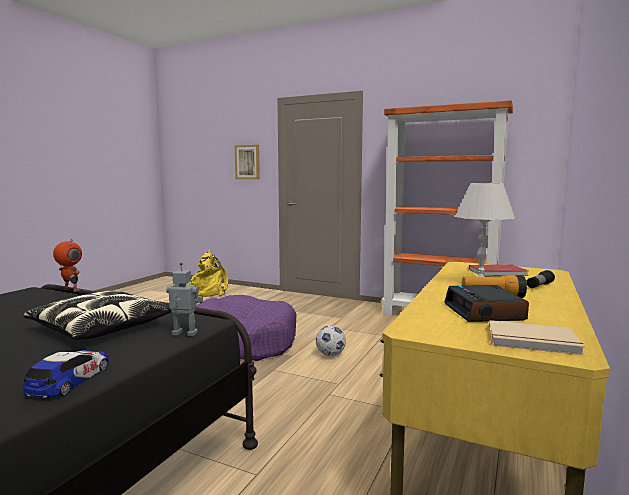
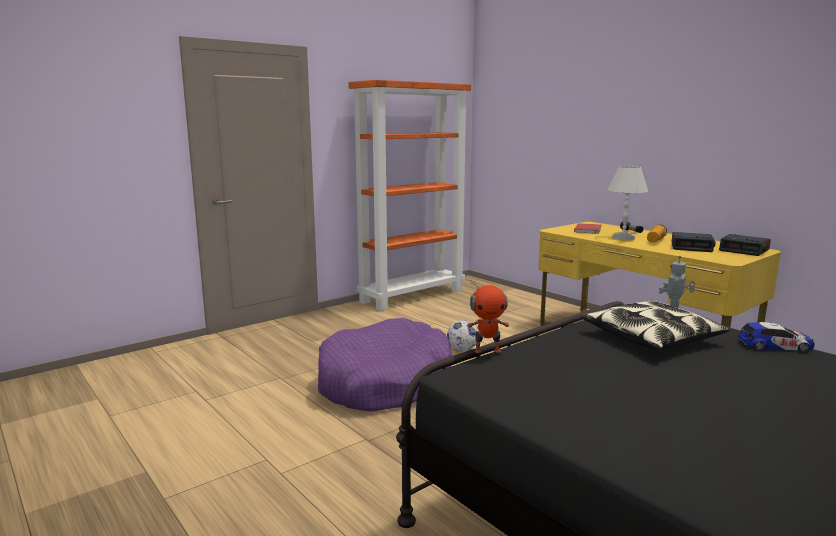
camera: 65 degrees left, 5 degrees up
toy car [23,350,109,398] -> toy car turned 150 degrees clockwise [739,322,815,352]
toy robot [53,239,82,292] -> toy robot turned 150 degrees counterclockwise [466,281,509,353]
yellow backpack [189,250,229,297] -> none
picture [234,145,260,179] -> none
beige book [489,320,585,355] -> alarm clock [719,234,771,256]

